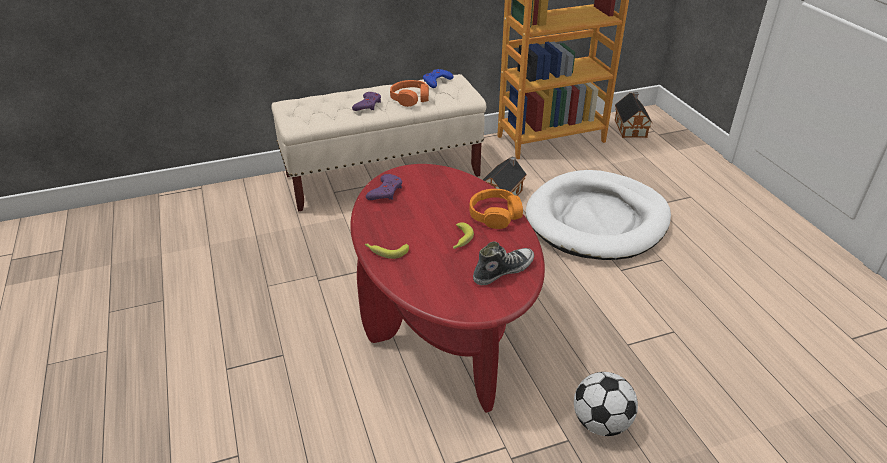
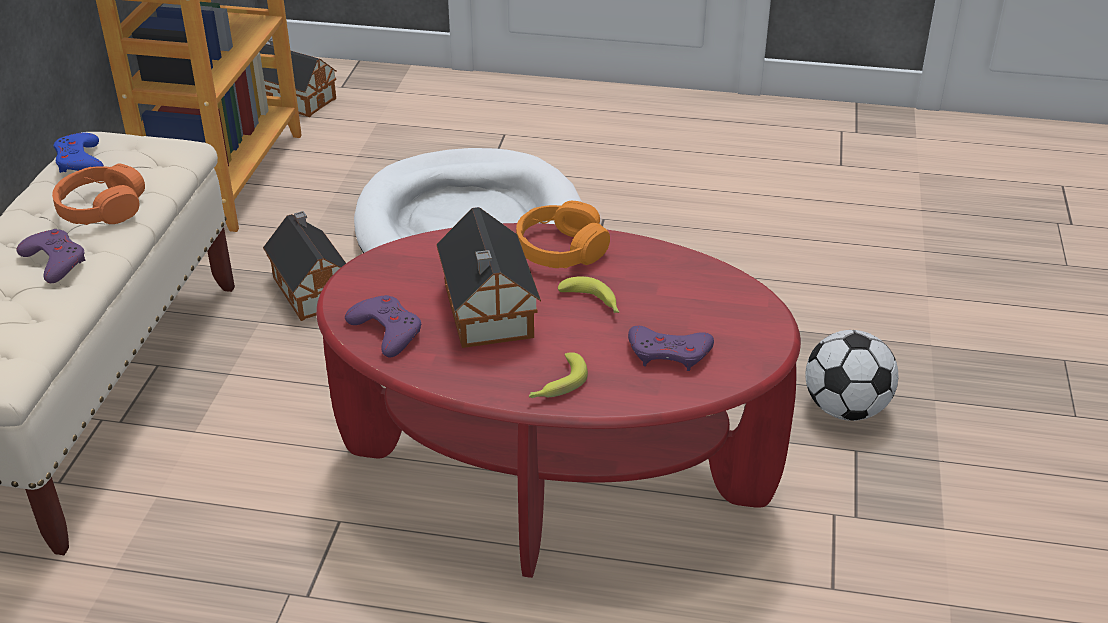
camera: 60 degrees left, 0 degrees up
shoe [473,242,534,285] -> none
none -> toy house [436,207,541,348]
none -> purple game controller [628,326,714,371]

